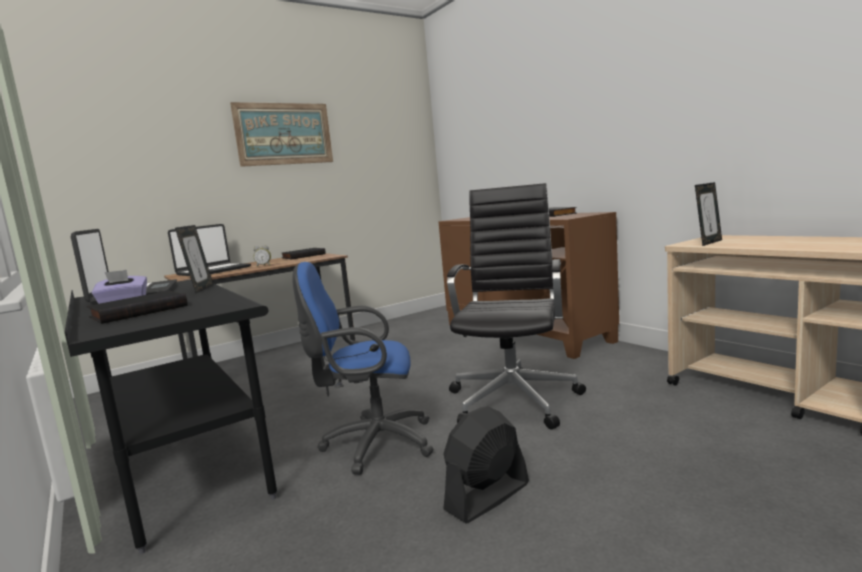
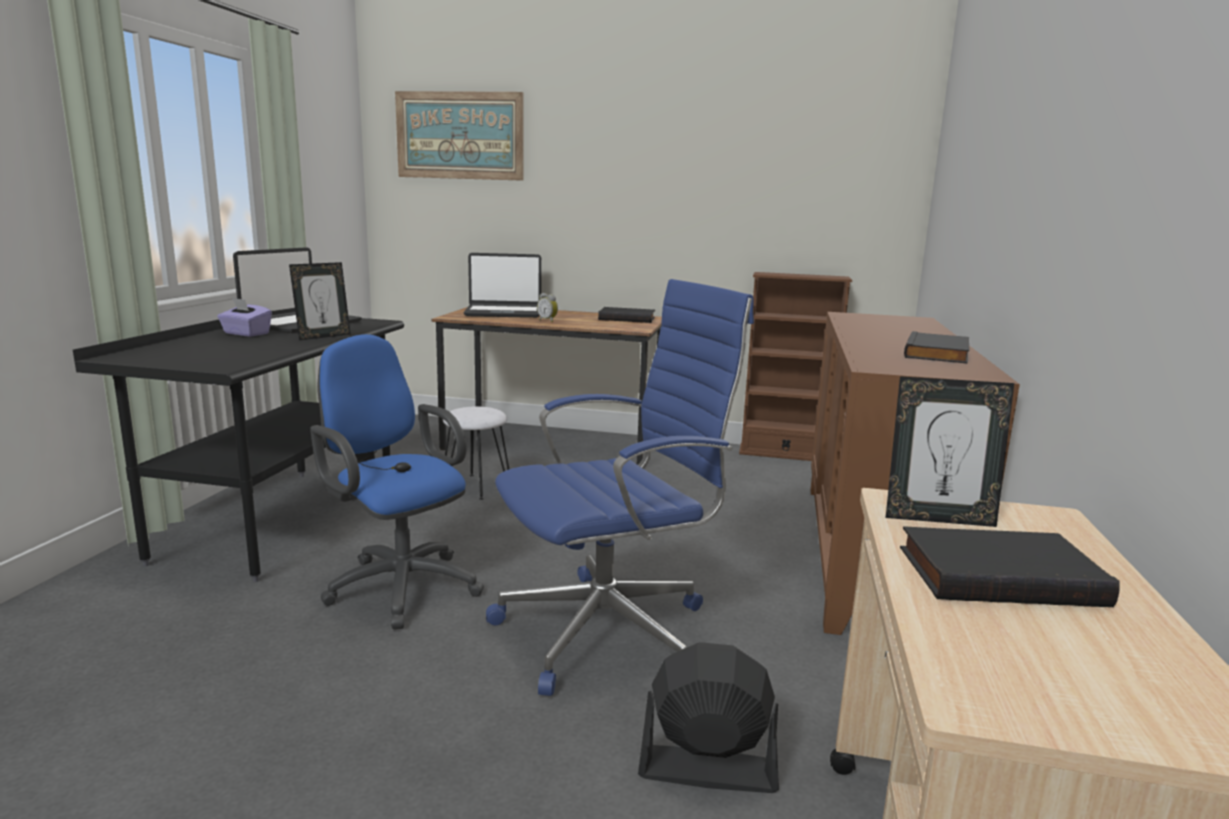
camera: 45 degrees right, 5 degrees up
black book [87,291,188,324] -> black book moved to [900,526,1120,607]
picture [230,102,333,167] -> picture moved to [395,91,523,181]
black fan [443,406,529,524] -> black fan moved to [638,642,779,793]
black office chair [447,183,586,429] -> blue office chair [486,279,754,696]
none -> white stool [443,406,509,500]
none -> brown bookcase [739,272,852,461]

